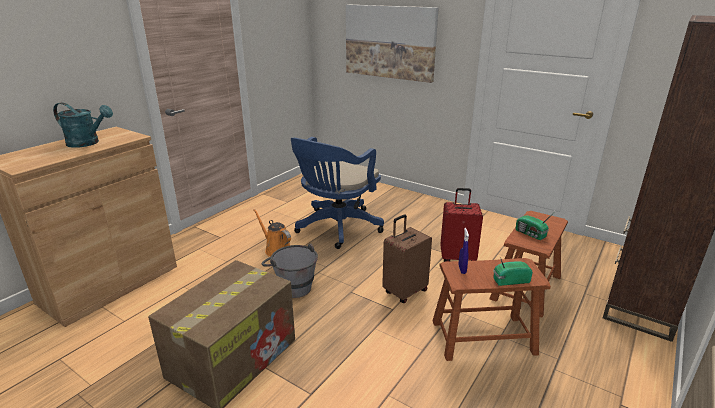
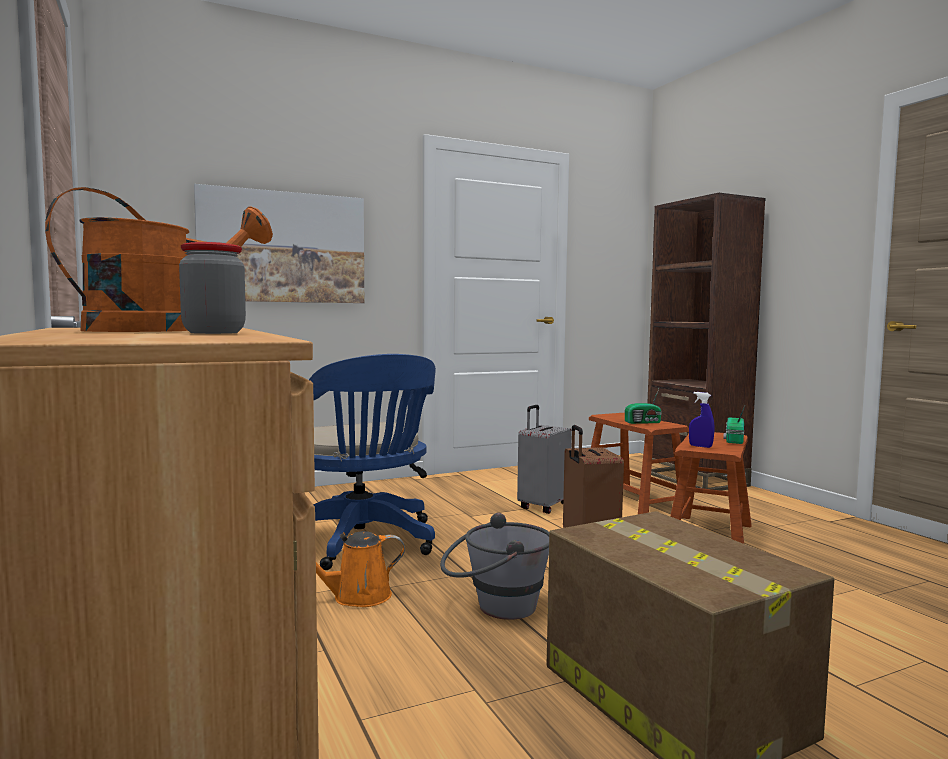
camera: 60 degrees left, 20 degrees down
turquoise watering can [53,102,113,148] -> orange watering can [45,187,273,332]
red suitcase [440,188,483,262] -> grey suitcase [517,405,572,514]
none -> jar [179,242,246,334]

